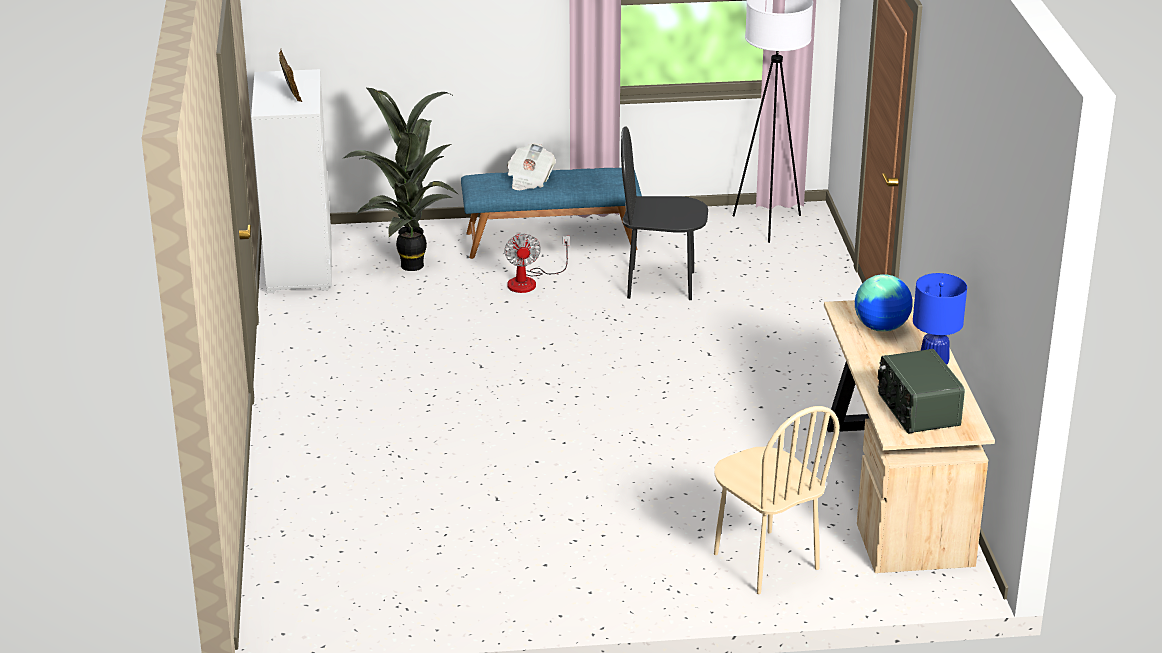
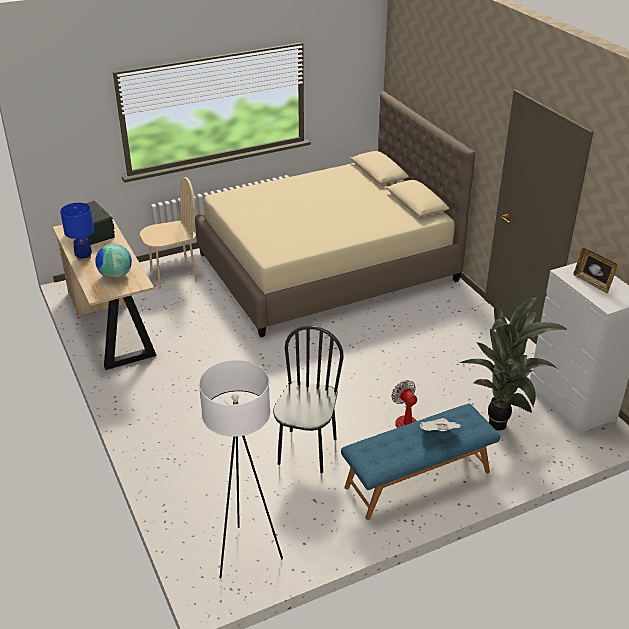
camera: 160 degrees right, 5 degrees up
black chair [621,126,708,300] -> black chair turned 60 degrees counterclockwise [273,325,344,473]
beige chair [714,406,840,594] -> beige chair turned 120 degrees clockwise [140,177,197,289]
none -> beige bed [195,91,475,337]

